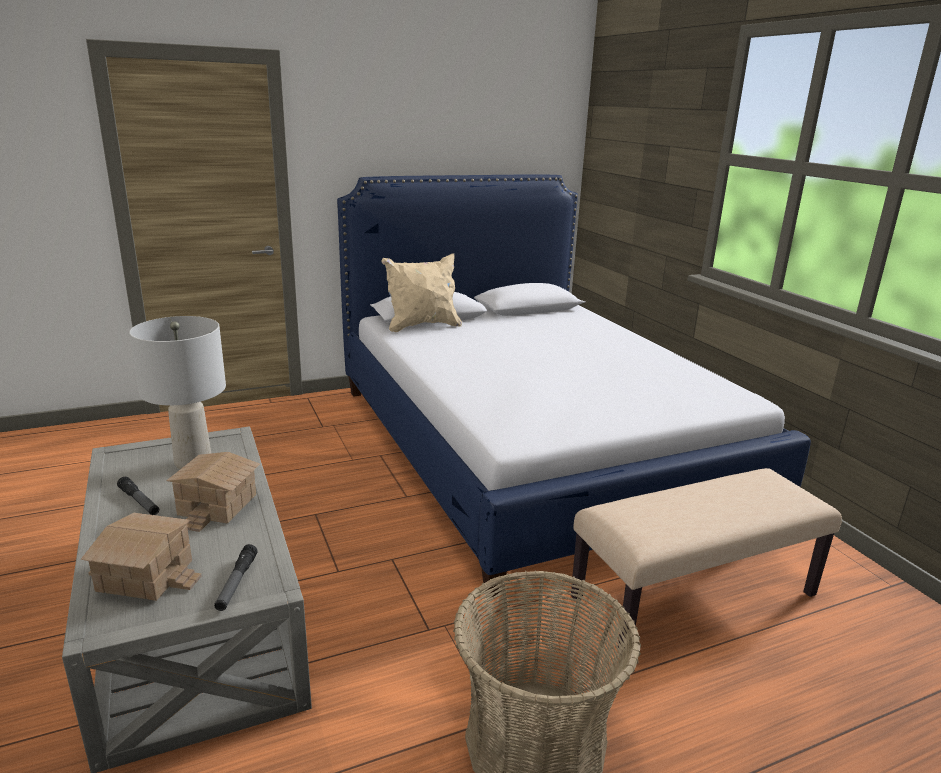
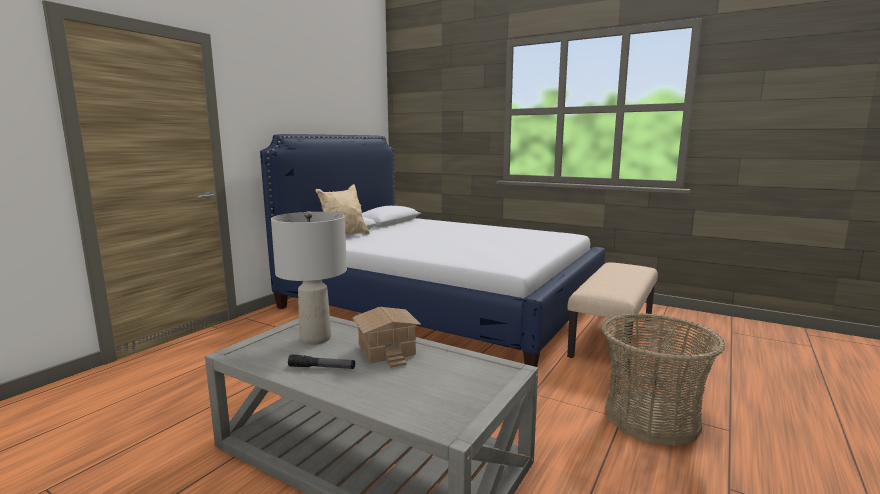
camera: 35 degrees left, 10 degrees down
toy house [81,513,202,601] -> none
flashlight [214,544,258,611] -> none

